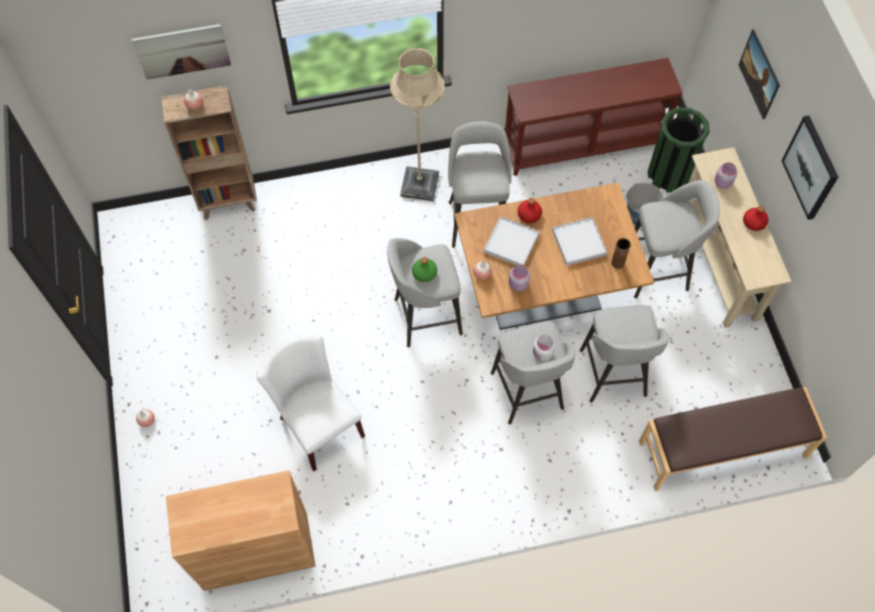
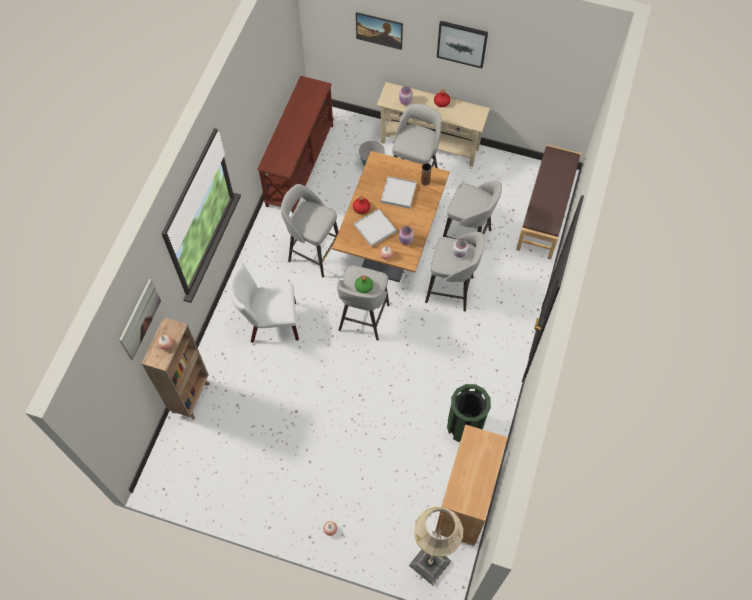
camera: 60 degrees left, 0 degrees up
white chair [257,335,365,471] -> white chair moved to [229,262,299,343]
beige floor lamp [390,48,445,201] -> beige floor lamp moved to [409,507,463,586]
green trash can [648,108,710,193] -> green trash can moved to [447,384,491,442]

